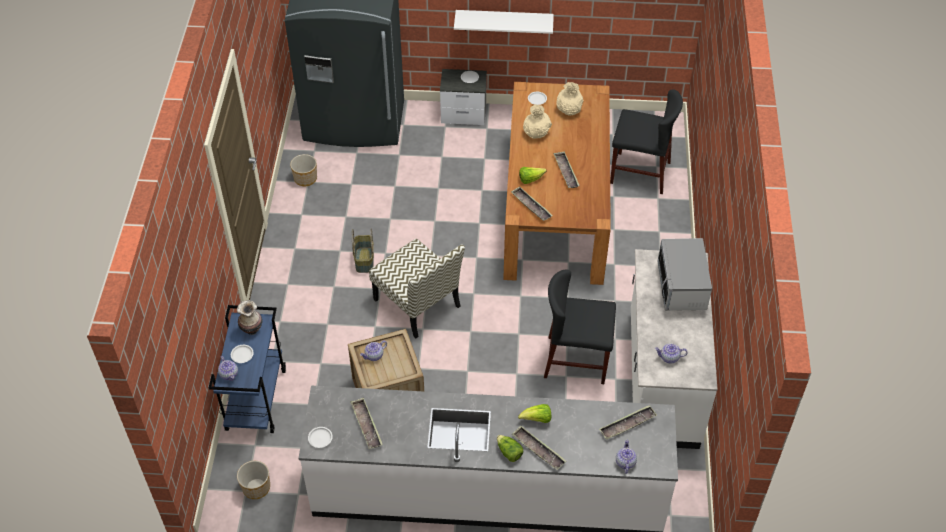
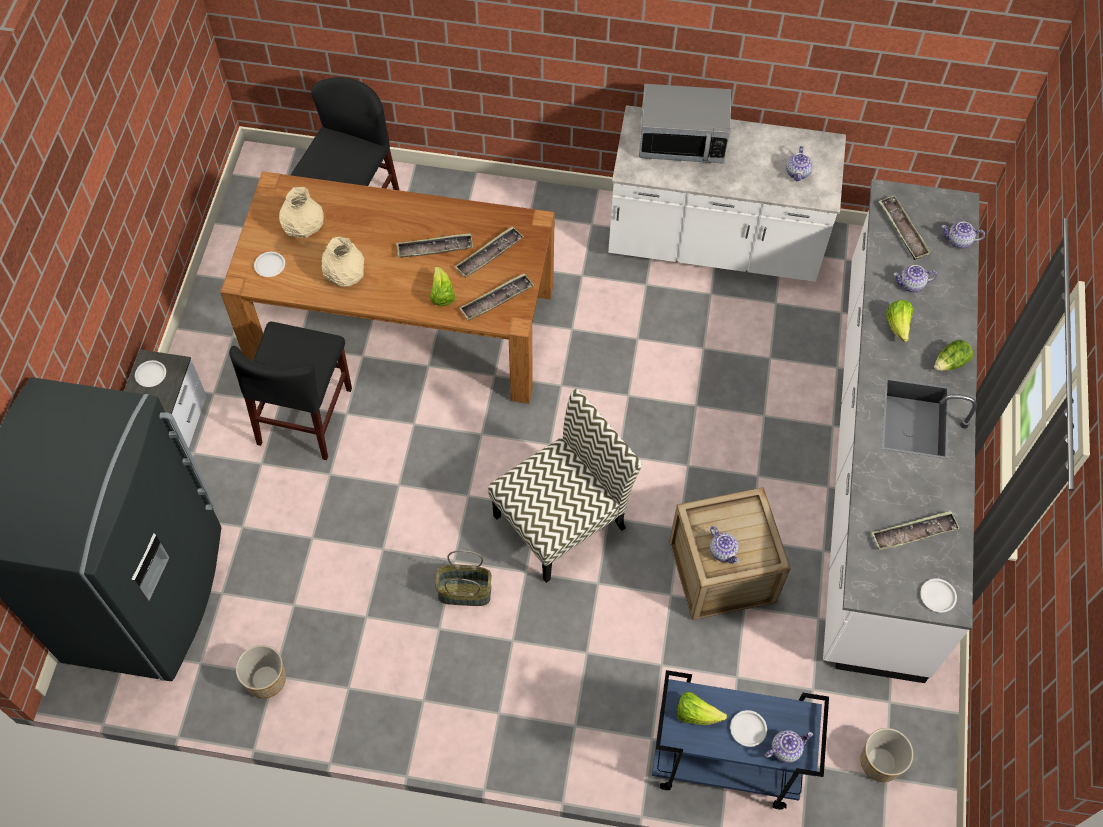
camera: 85 degrees left, 10 degrees up
vase [237,300,262,335] -> lettuce [677,692,727,725]
white shelf [454,10,554,34] -> none
tray [512,426,566,470] -> tray moved to [454,226,524,278]
black chair [544,269,616,384] -> black chair moved to [229,322,352,460]
none -> teapot [894,265,937,292]

